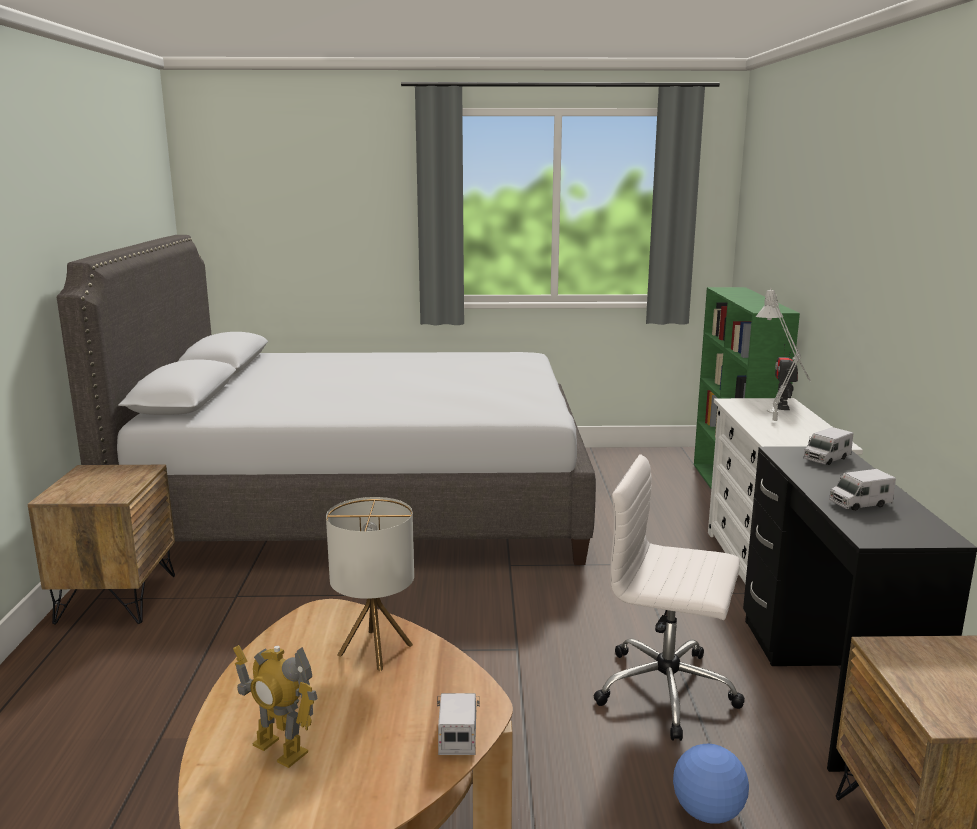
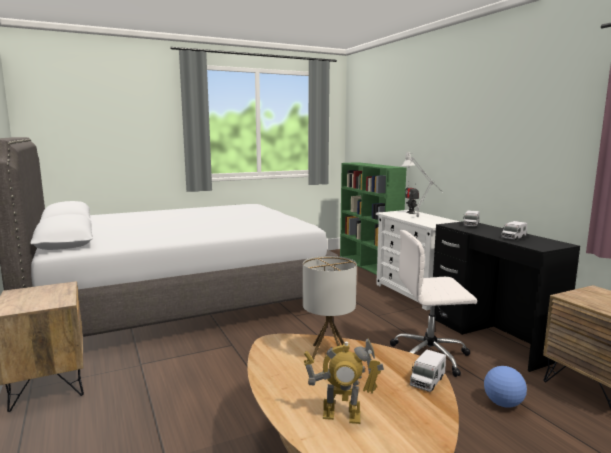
camera: 25 degrees left, 5 degrees down
toy truck [437,693,480,755] -> toy truck turned 120 degrees counterclockwise [410,349,446,392]

